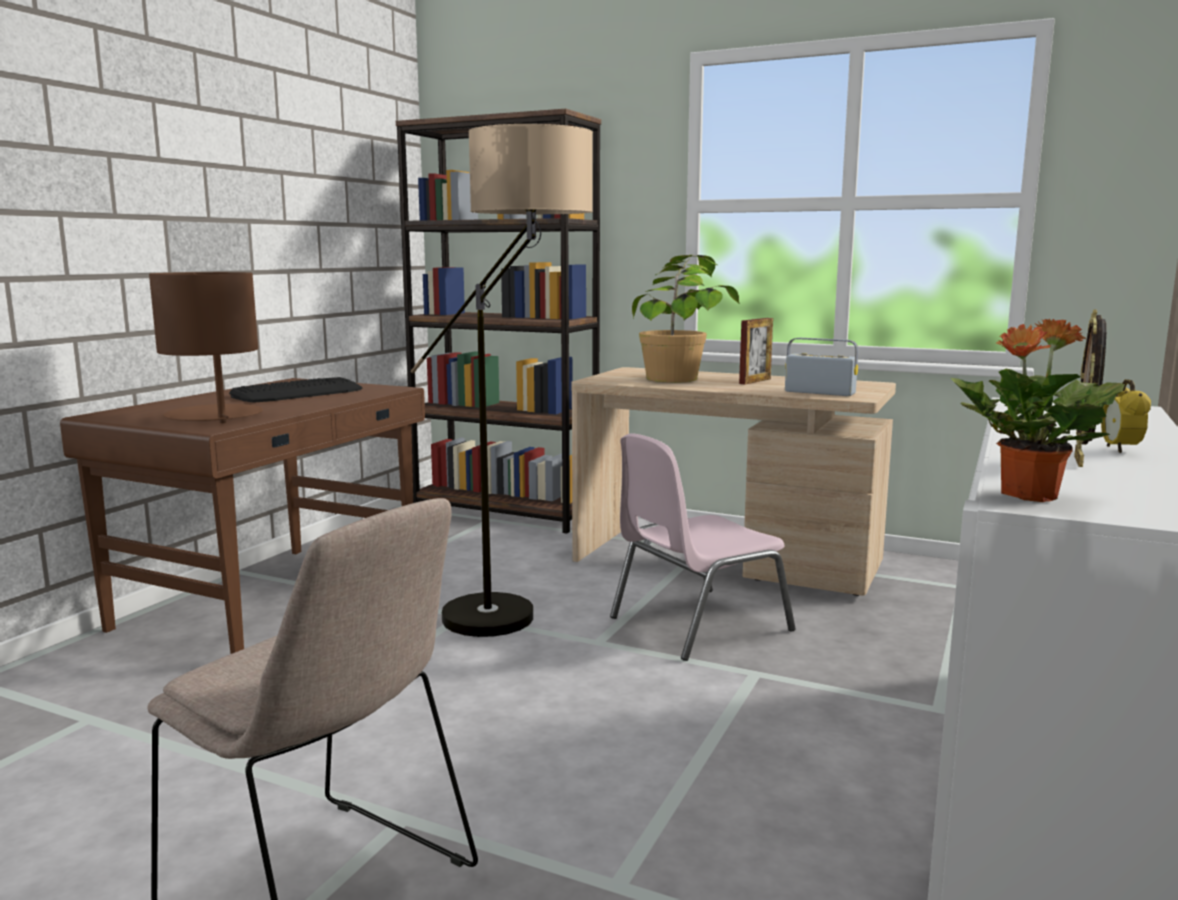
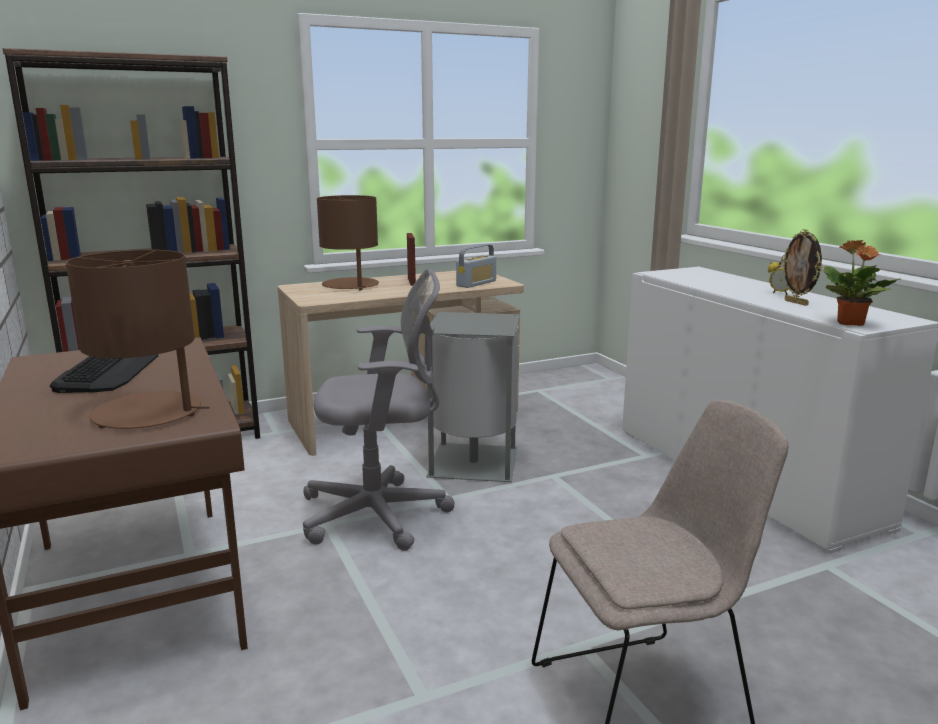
camera: 50 degrees left, 5 degrees up
floor lamp [411,124,593,637] -> grey office chair [303,268,455,551]
pink chair [610,433,795,661] -> grey trash can [424,312,520,482]
potted plant [632,255,740,383] -> brown table lamp [317,195,379,290]
radio [785,338,858,396] -> radio turned 150 degrees clockwise [456,244,496,288]

